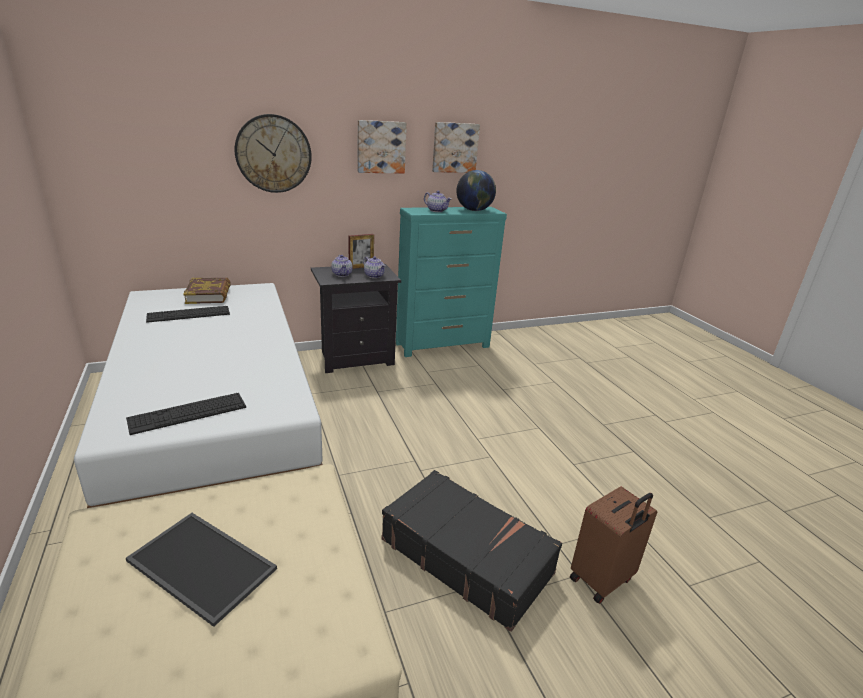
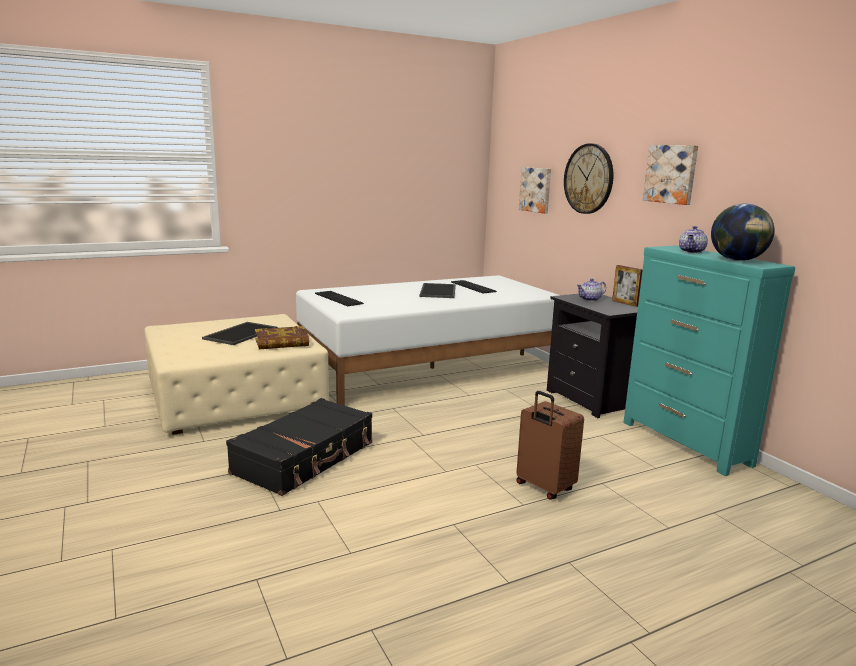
camera: 85 degrees right, 10 degrees down
book [183,278,231,304] -> book moved to [255,326,309,349]
teapot [363,256,386,278] -> none
picture [432,122,480,173] -> picture moved to [519,167,551,214]
brown suitcase [570,486,657,604] -> brown suitcase moved to [516,391,584,500]
none -> tray [419,283,456,298]

